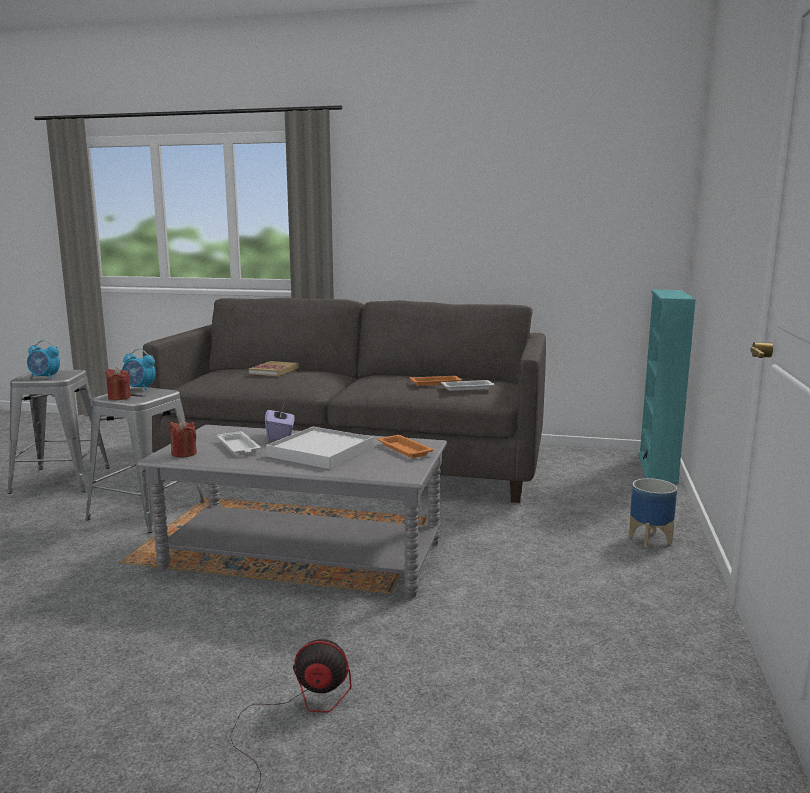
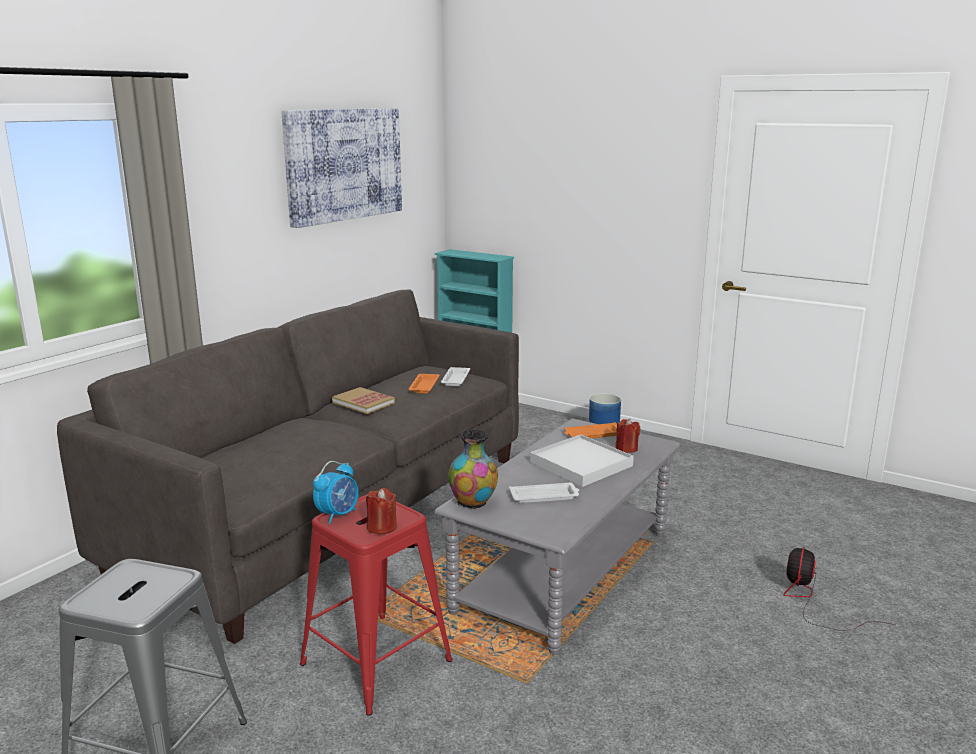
camera: 70 degrees left, 5 degrees up
alarm clock [27,340,60,379] -> none
grey stool [85,387,204,533] -> red stool [300,494,452,716]
red candle [170,419,197,457] -> red candle moved to [616,419,640,453]
book [249,361,299,376] -> book moved to [332,387,395,414]
purple tissue box [265,403,294,442] -> none
none -> picture [281,109,402,228]
none -> vase [448,429,498,509]

